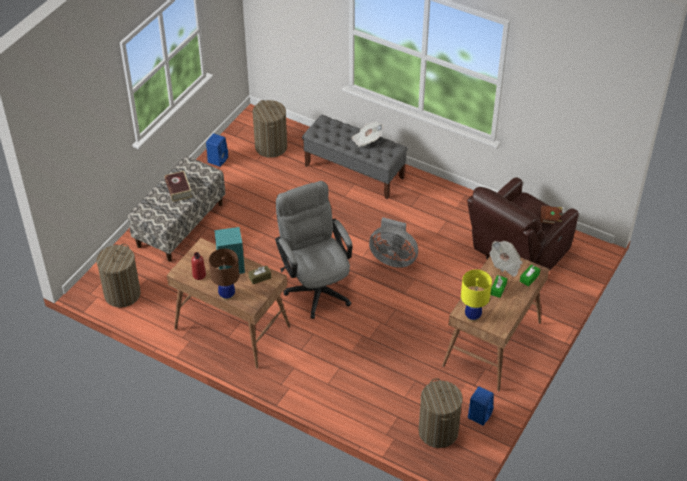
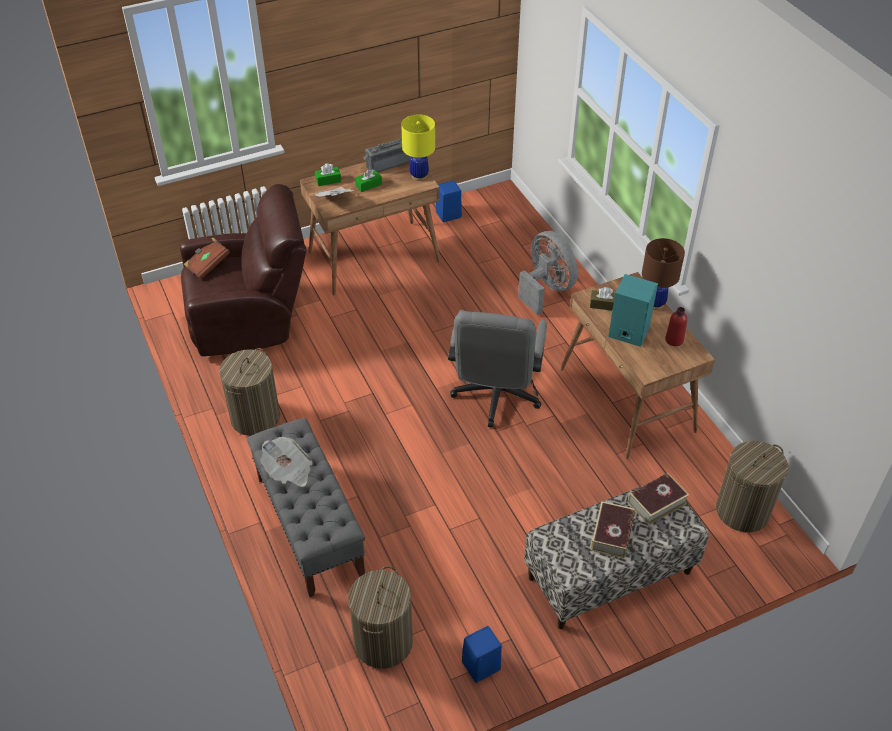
camera: 145 degrees left, 0 degrees up
grey fan [369,217,418,268] -> grey fan moved to [518,231,578,315]
laundry basket [418,378,463,448] -> laundry basket moved to [219,348,280,436]
none -> radio [363,138,411,172]
none -> book [628,473,689,526]

